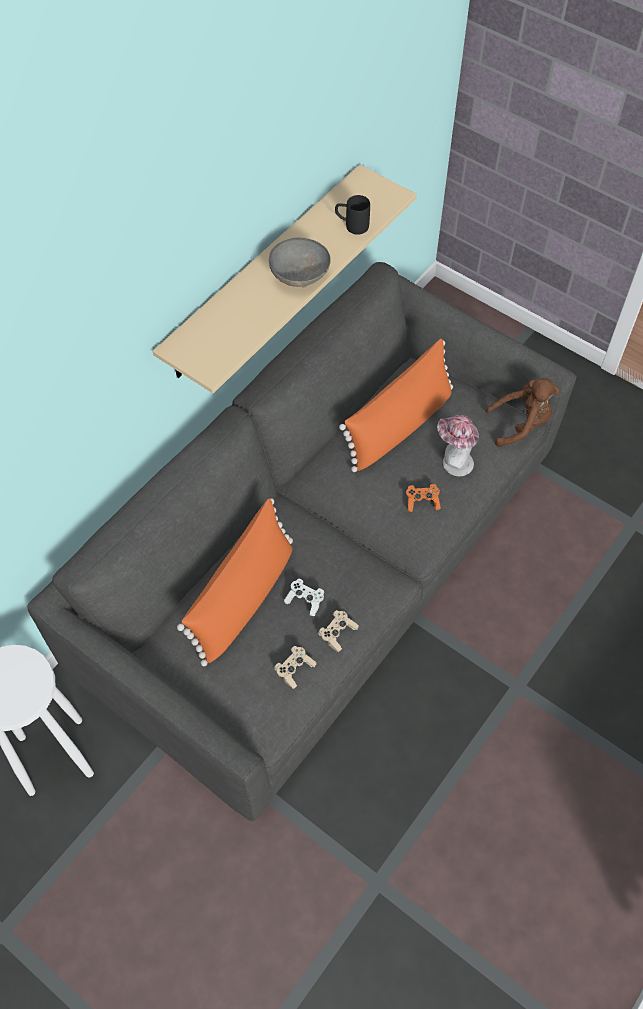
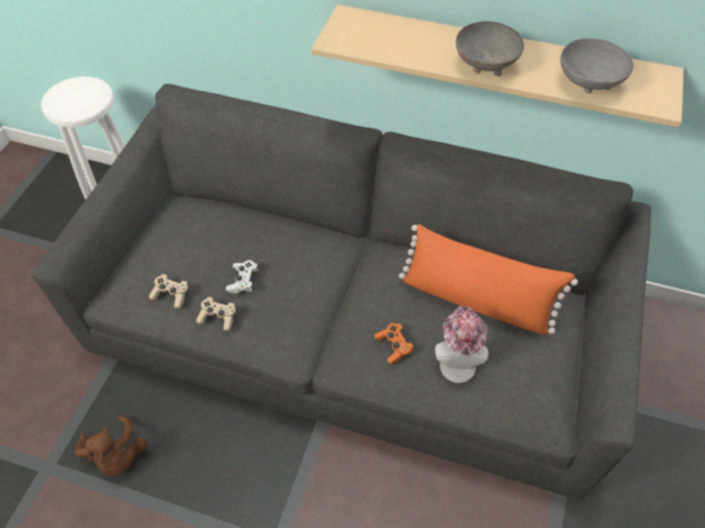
camera: 70 degrees right, 5 degrees down
orange pillow [177,498,293,666] -> none
black mug [335,195,370,235] -> grey bowl [560,38,633,93]
brown plush toy [485,378,559,447] -> brown plush toy moved to [75,415,147,476]

